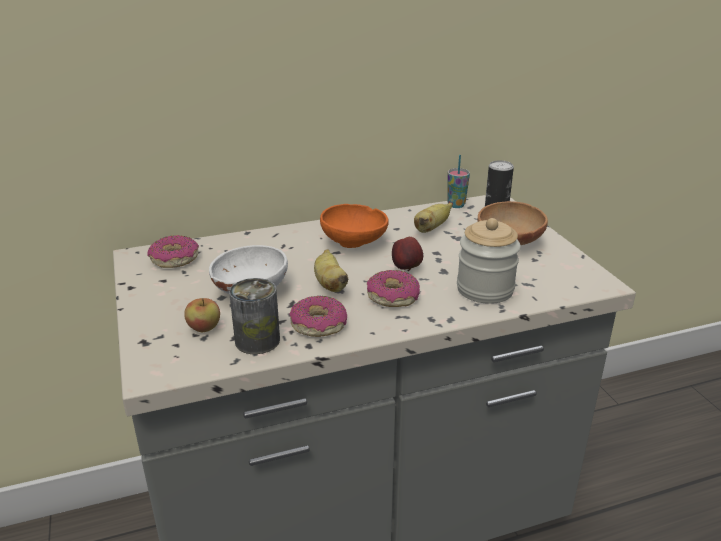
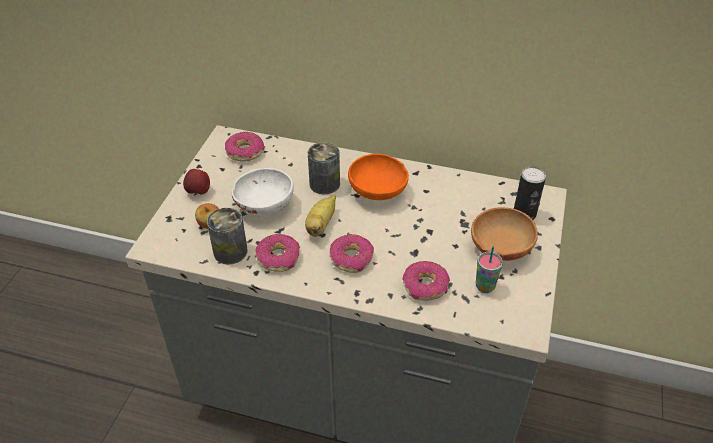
camera: 35 degrees right, 15 degrees up
apple [392,237,423,271] -> apple moved to [183,169,210,195]
banana [414,203,452,233] -> none
cup [447,155,470,208] -> cup moved to [476,246,503,293]
jar [457,218,521,304] -> donut [402,261,450,301]
none -> can [308,142,340,194]

